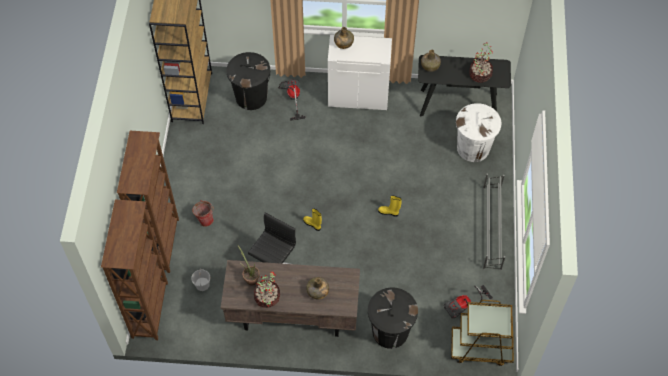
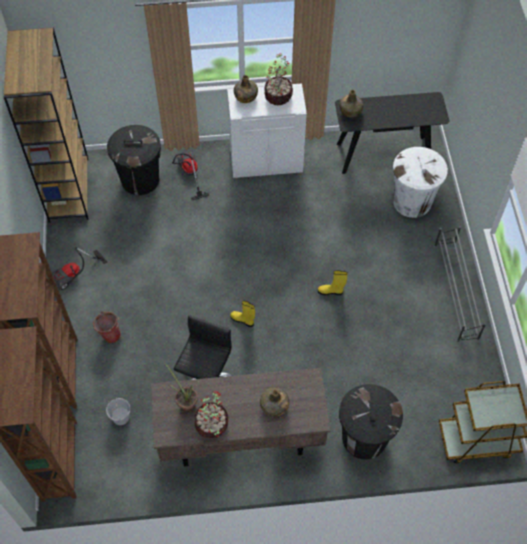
camera: 10 degrees left, 0 degrees up
vacuum cleaner [444,285,493,318] -> vacuum cleaner moved to [52,247,107,290]
potted plant [469,42,493,83] -> potted plant moved to [264,53,293,105]

